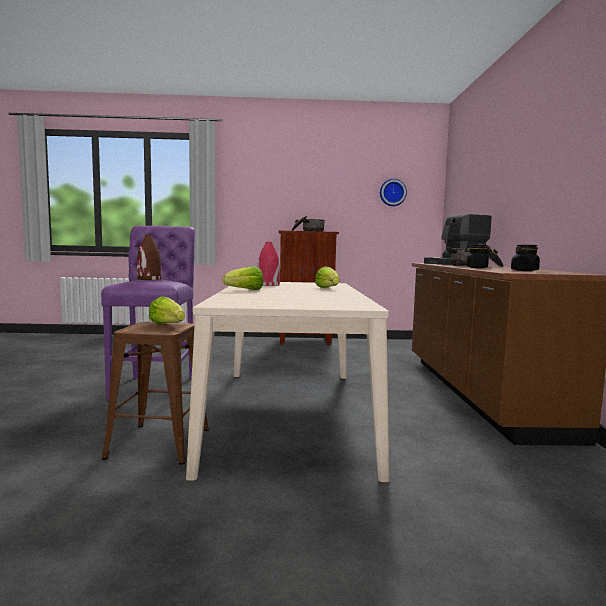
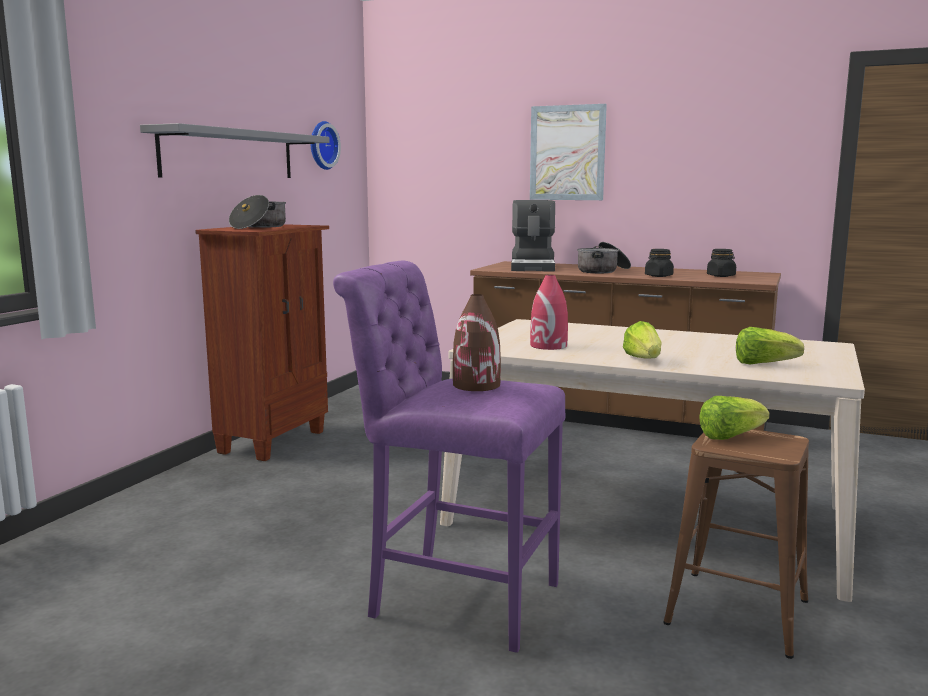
camera: 65 degrees left, 5 degrees up
lettuce [315,266,339,288] -> lettuce moved to [736,327,804,365]
none -> grey shelf [140,123,330,178]
none -> picture [530,104,607,200]

